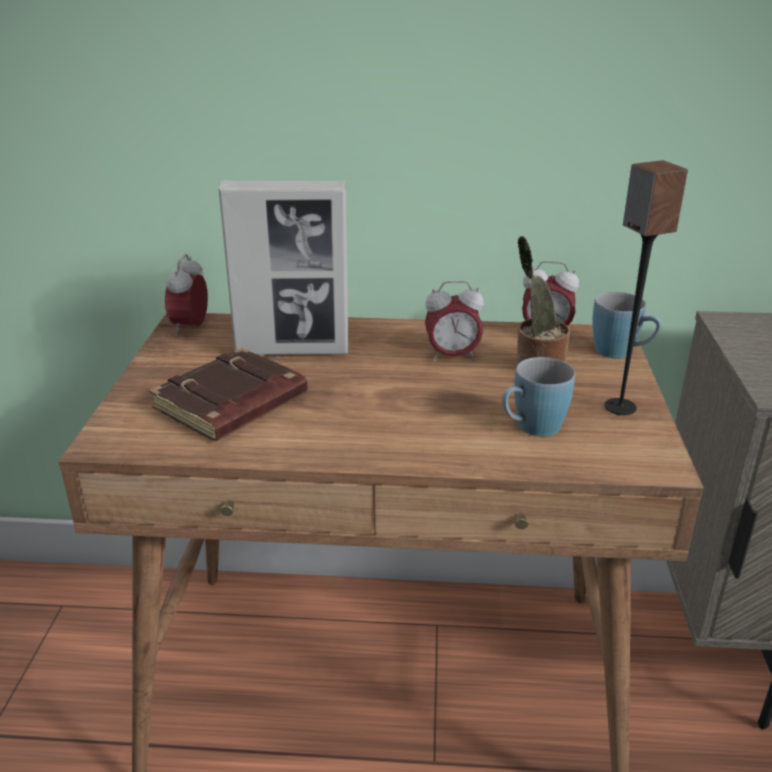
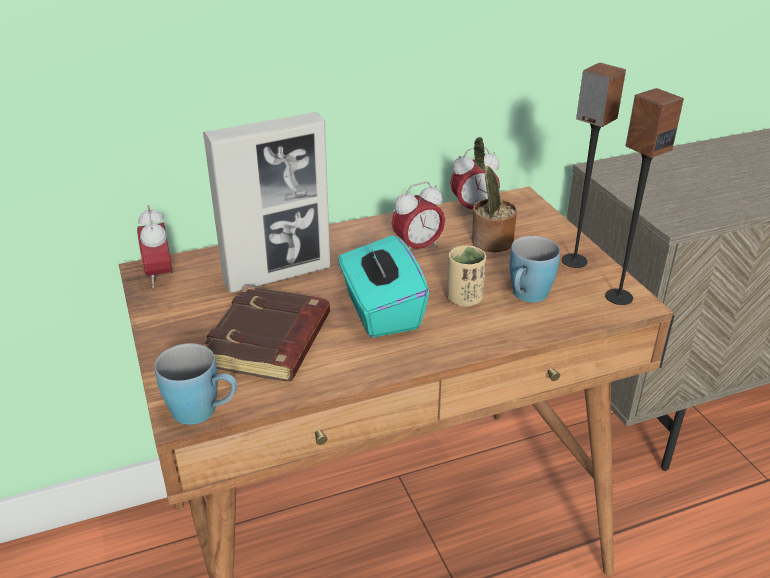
camera: 25 degrees left, 5 degrees up
blue mug [592,292,662,358] -> blue mug moved to [155,343,237,425]
none -> turquoise tissue box [338,235,429,338]
none -> beige cup [447,246,486,307]
none -> speaker [605,88,684,305]

